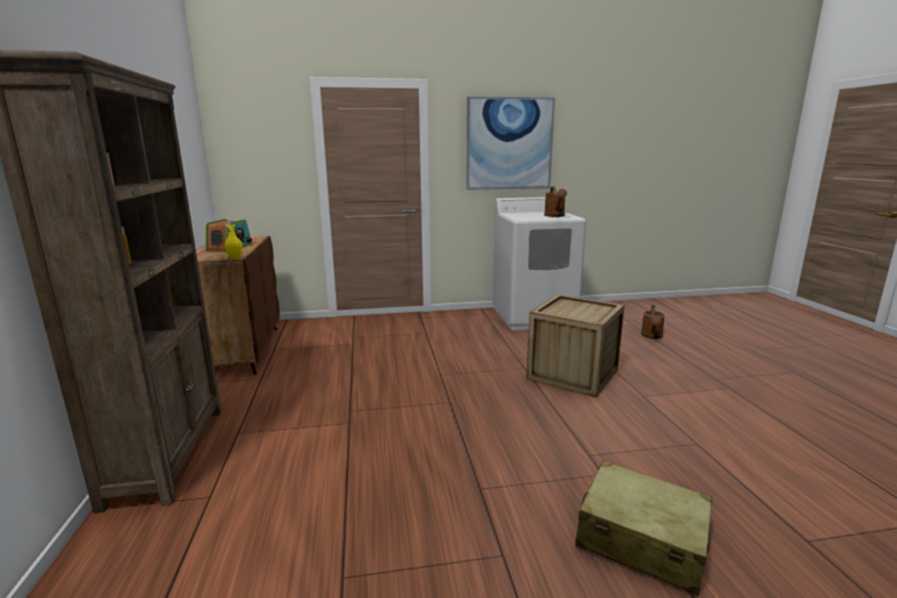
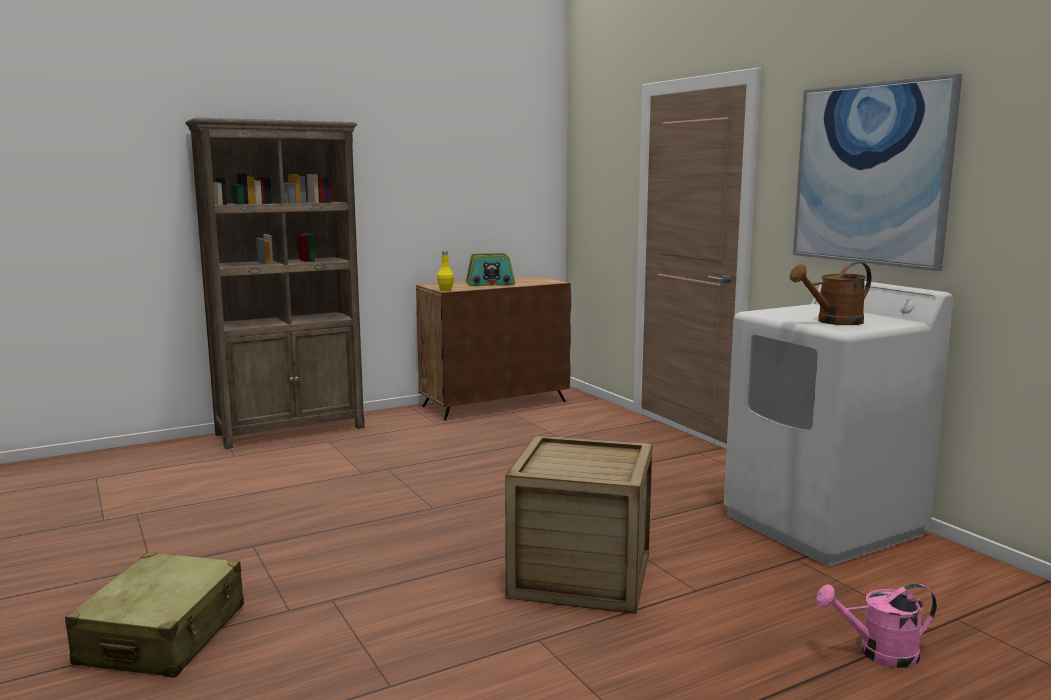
camera: 70 degrees right, 5 degrees down
brown watering can [641,305,665,339] -> pink watering can [816,584,937,668]

